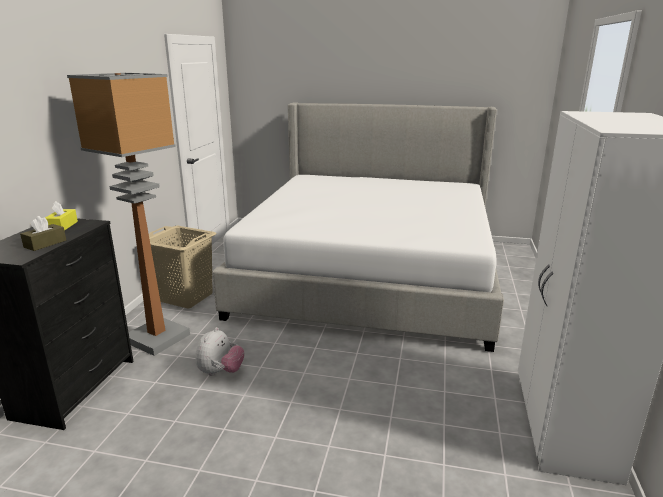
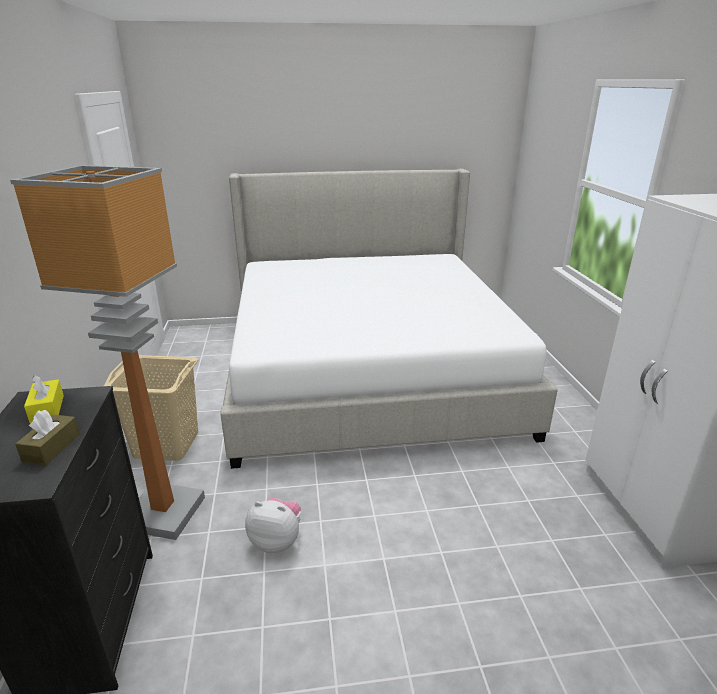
camera: 20 degrees left, 5 degrees up
plush toy [195,327,244,376] -> plush toy turned 75 degrees counterclockwise [245,497,301,553]

